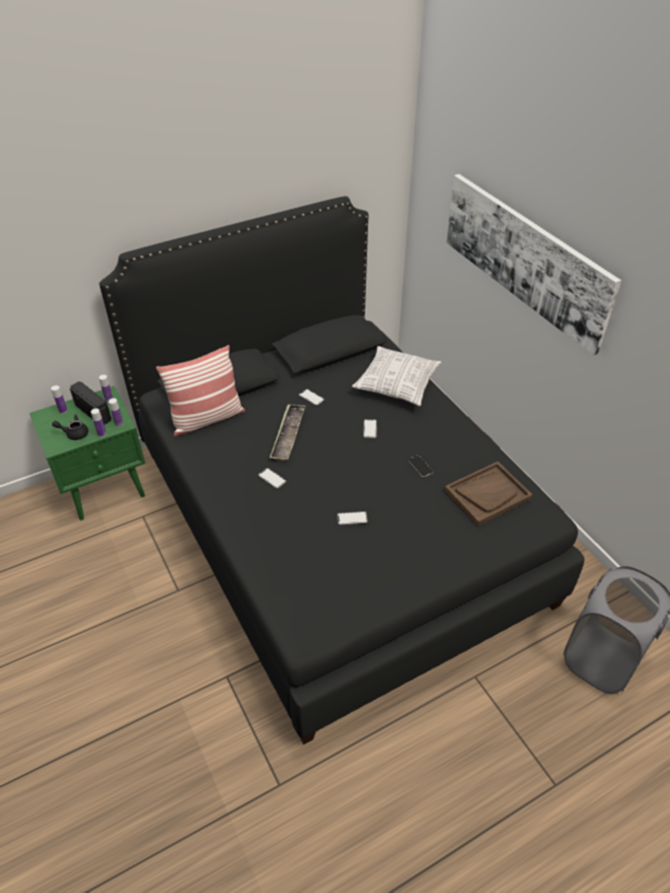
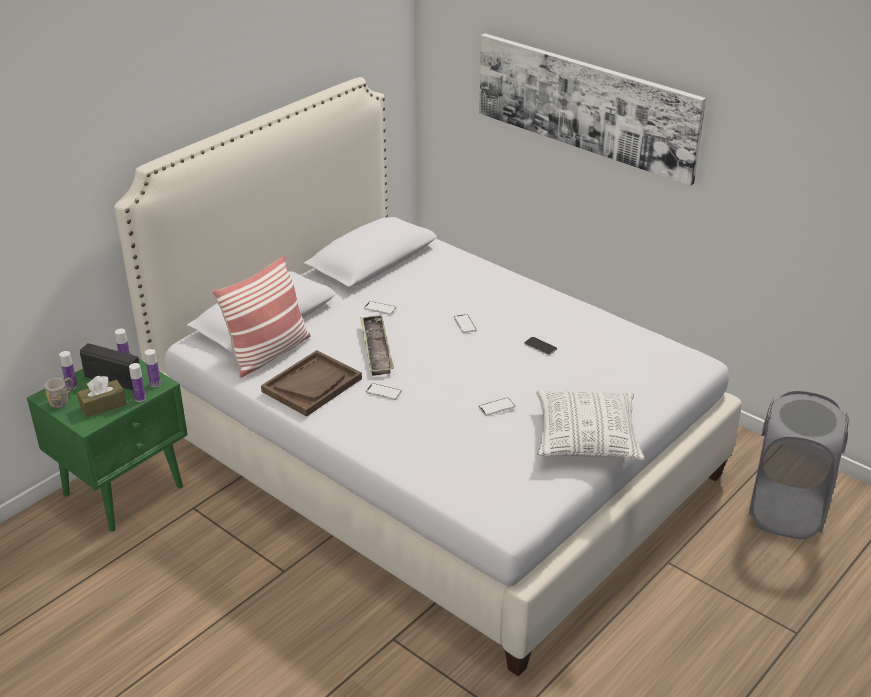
camera: 20 degrees left, 10 degrees down
black teapot [52,415,88,440] -> brown tissue box [77,376,127,417]
black bed [99,196,584,744] -> white bed [114,77,742,677]
pillow [352,346,442,406] -> pillow moved to [536,390,645,460]
brown tray [445,461,533,526] -> brown tray moved to [261,350,362,417]
none -> grey mug [45,377,74,408]

